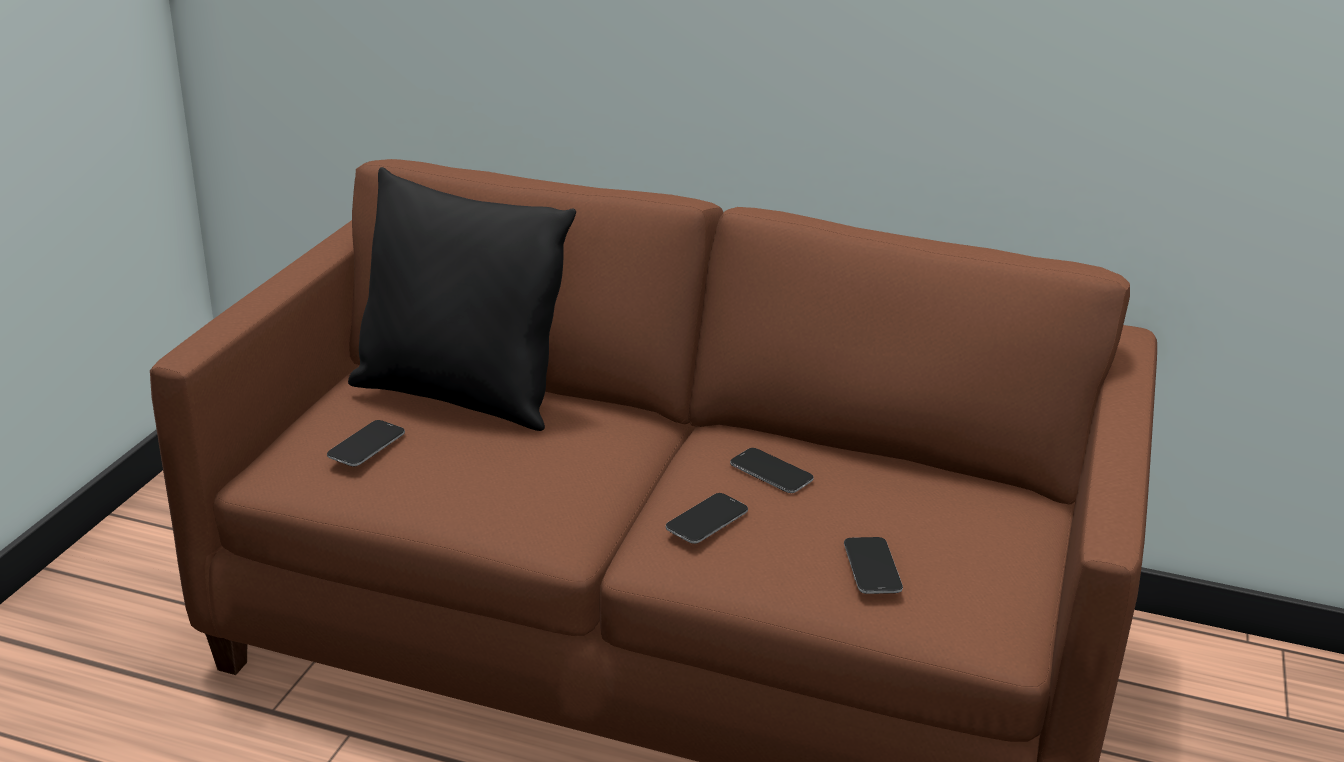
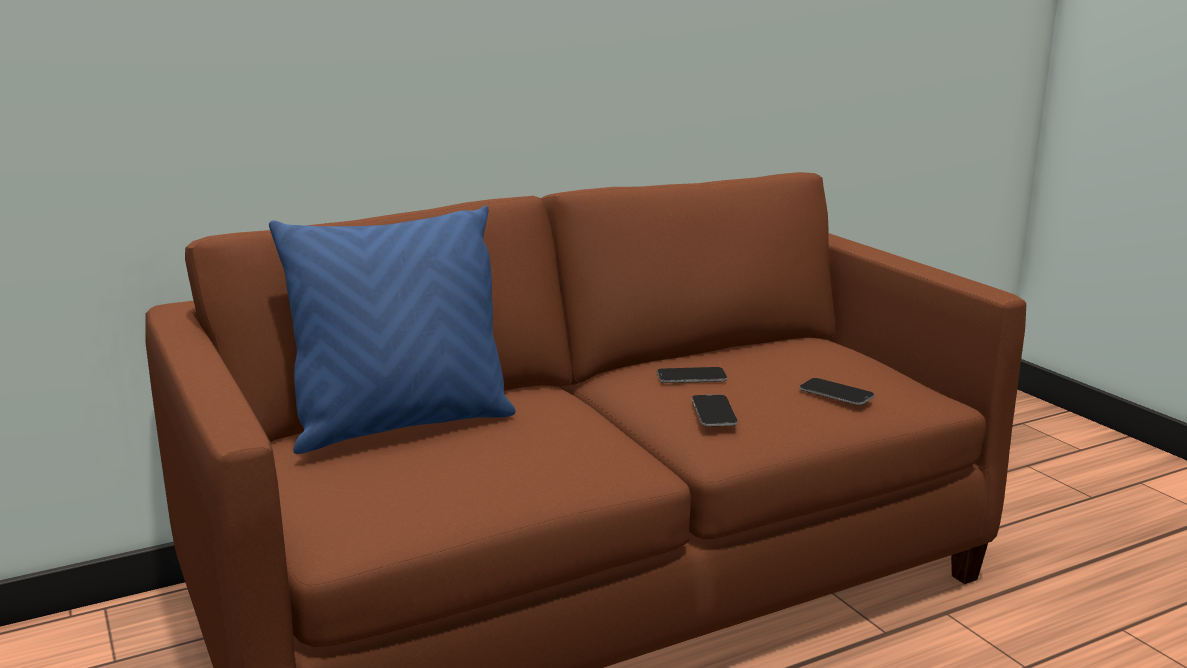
camera: 45 degrees left, 10 degrees down
phone [327,420,405,466] -> none
black pillow [348,167,576,431] -> blue pillow [269,206,516,454]

